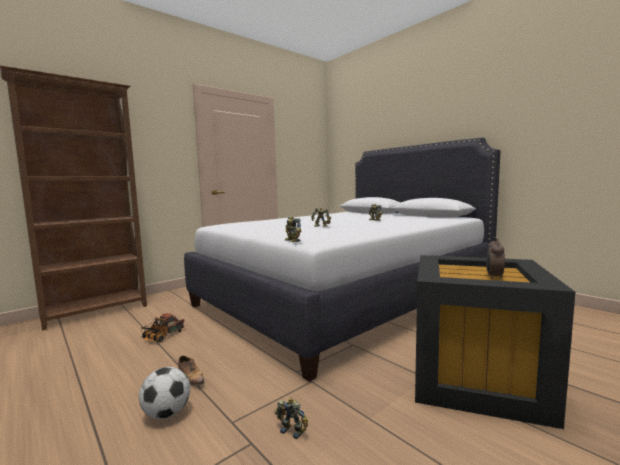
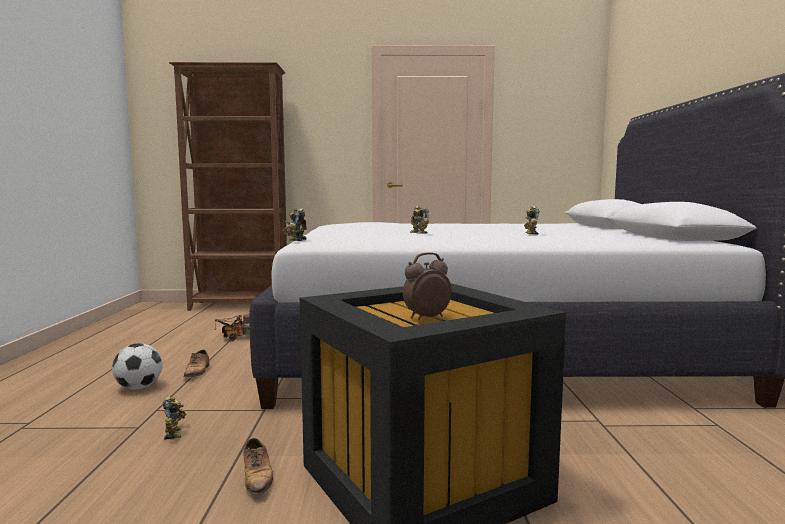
camera: 40 degrees right, 0 degrees up
none -> shoe [243,438,273,495]

